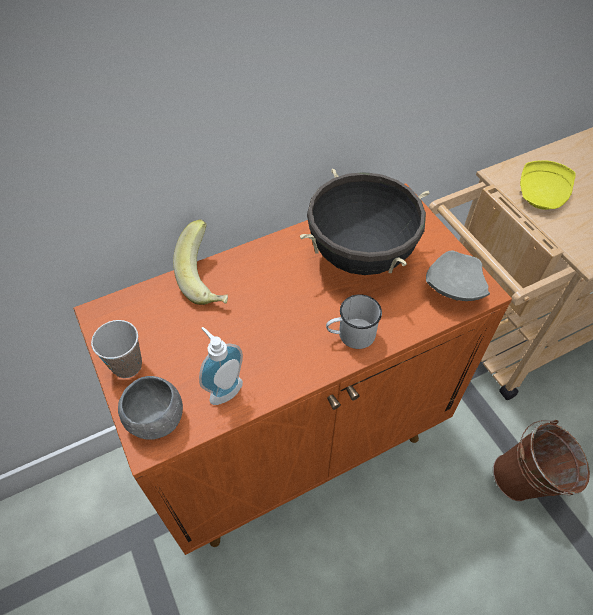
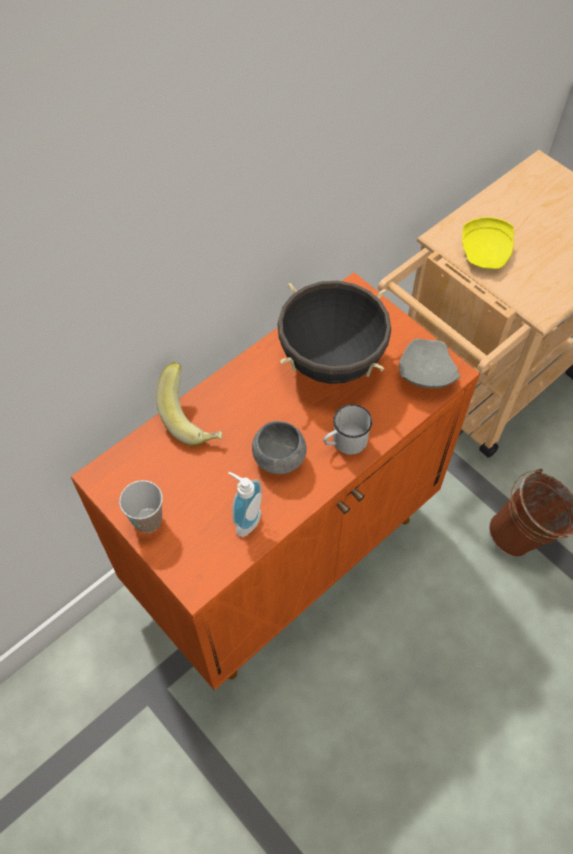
camera: 15 degrees left, 5 degrees up
grey bowl [118,376,183,440] -> grey bowl moved to [252,421,307,474]

